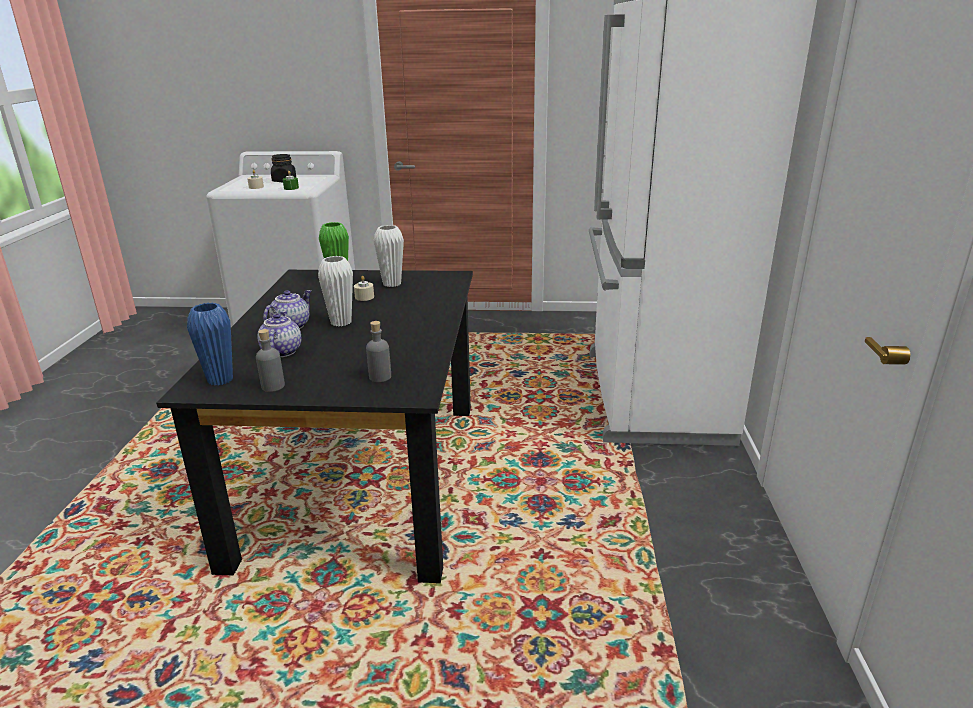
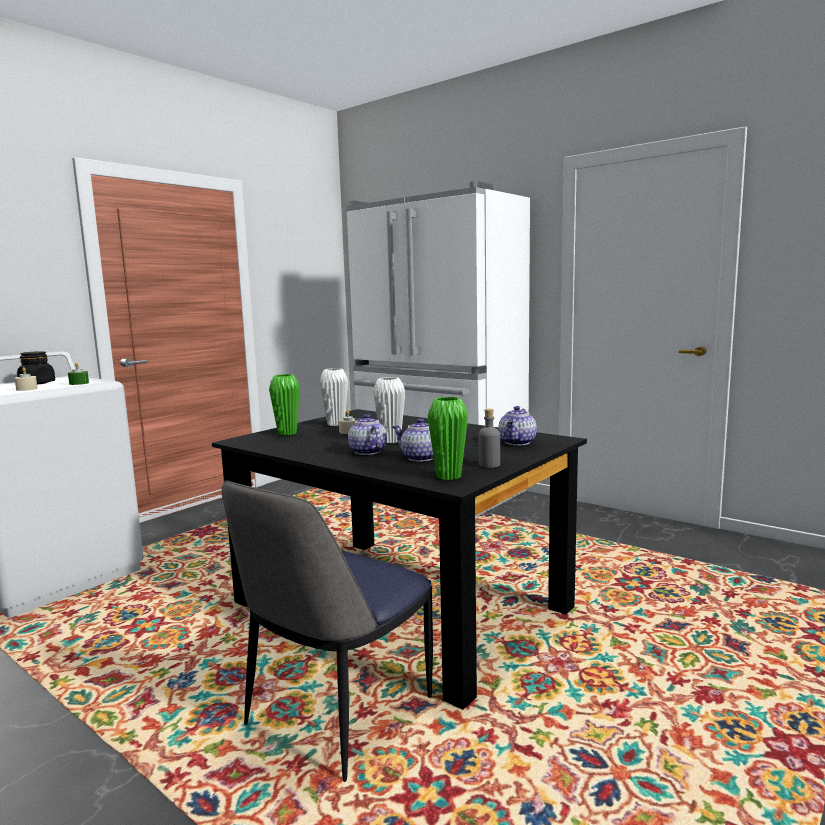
camera: 55 degrees left, 15 degrees down
blue vase [187,303,233,386] -> green vase [427,397,468,480]
grey bottle [366,321,391,382] -> teapot [498,406,537,446]
none -> chair [221,480,433,782]

